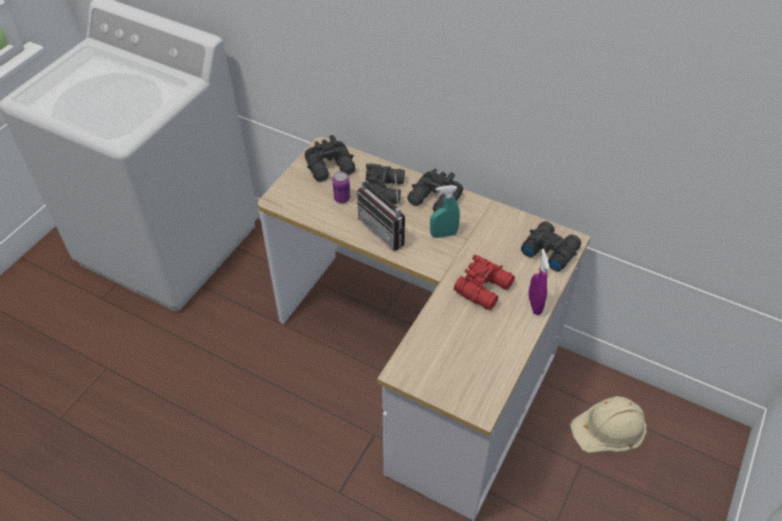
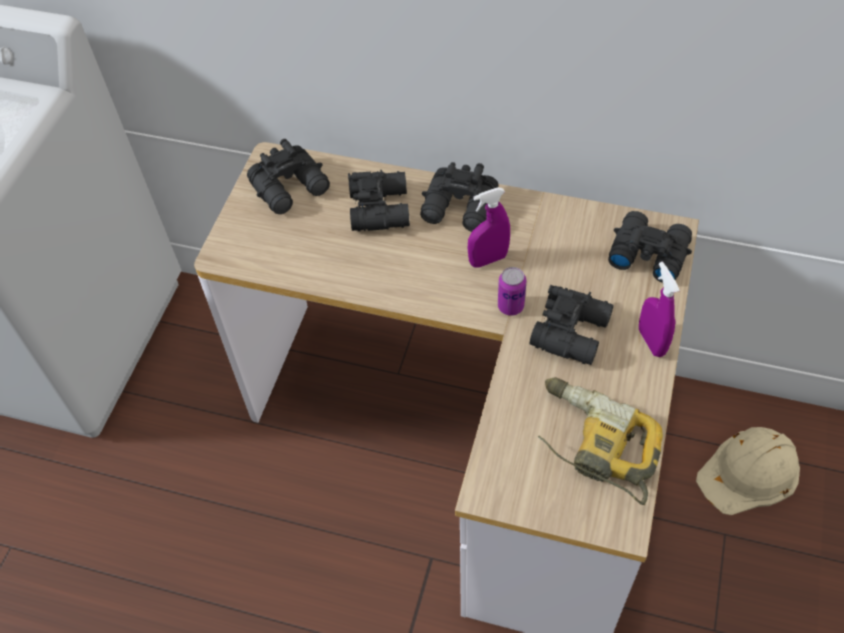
camera: 10 degrees left, 5 degrees up
can [333,172,350,203] -> can moved to [498,267,526,316]
radio [357,170,405,251] -> none
turquoise spray bottle [430,185,460,238] -> purple spray bottle [468,187,510,268]
red binoculars [454,254,515,310] -> black binoculars [530,285,614,365]
none -> power drill [538,377,663,505]

